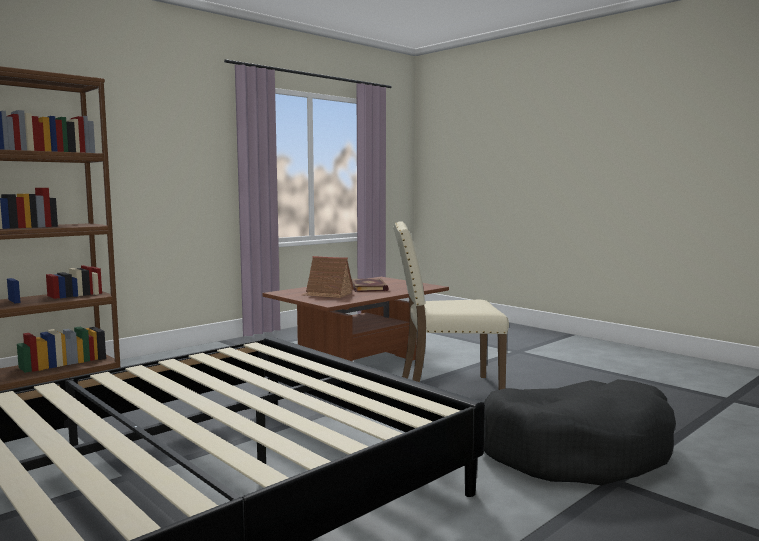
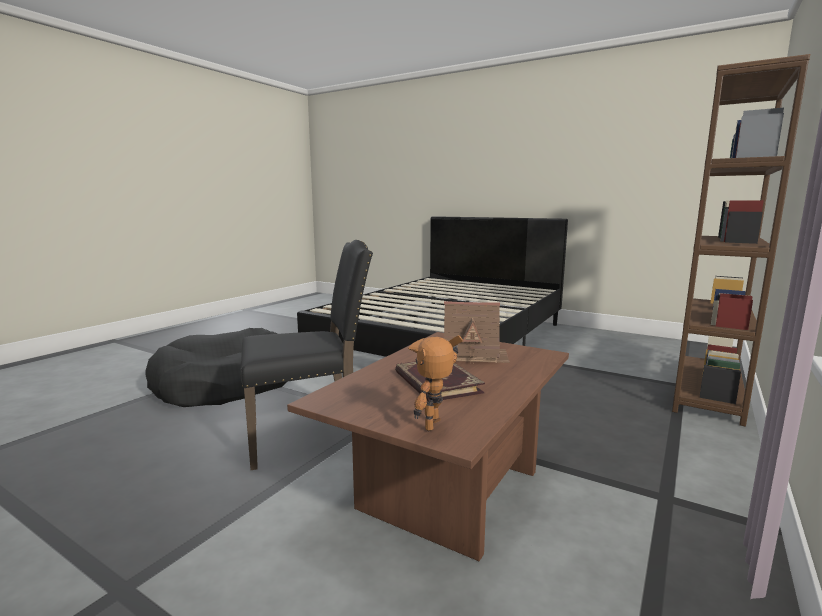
camera: 165 degrees right, 5 degrees up
beige chair [393,221,509,390] -> black chair [240,240,373,470]
none -> toy robot [408,335,463,431]

